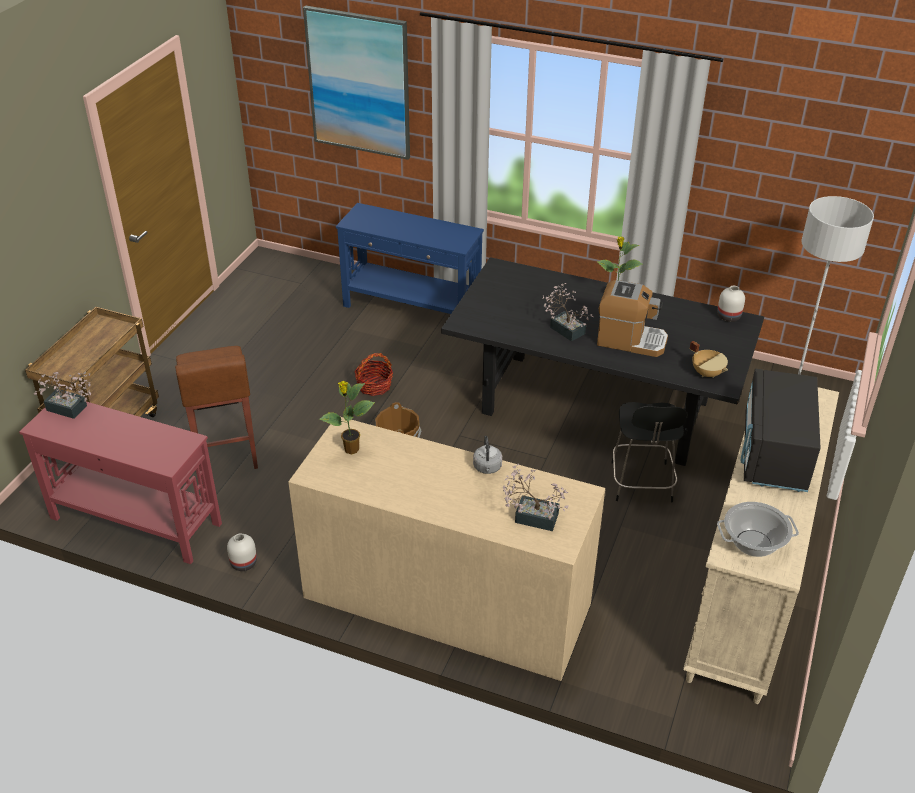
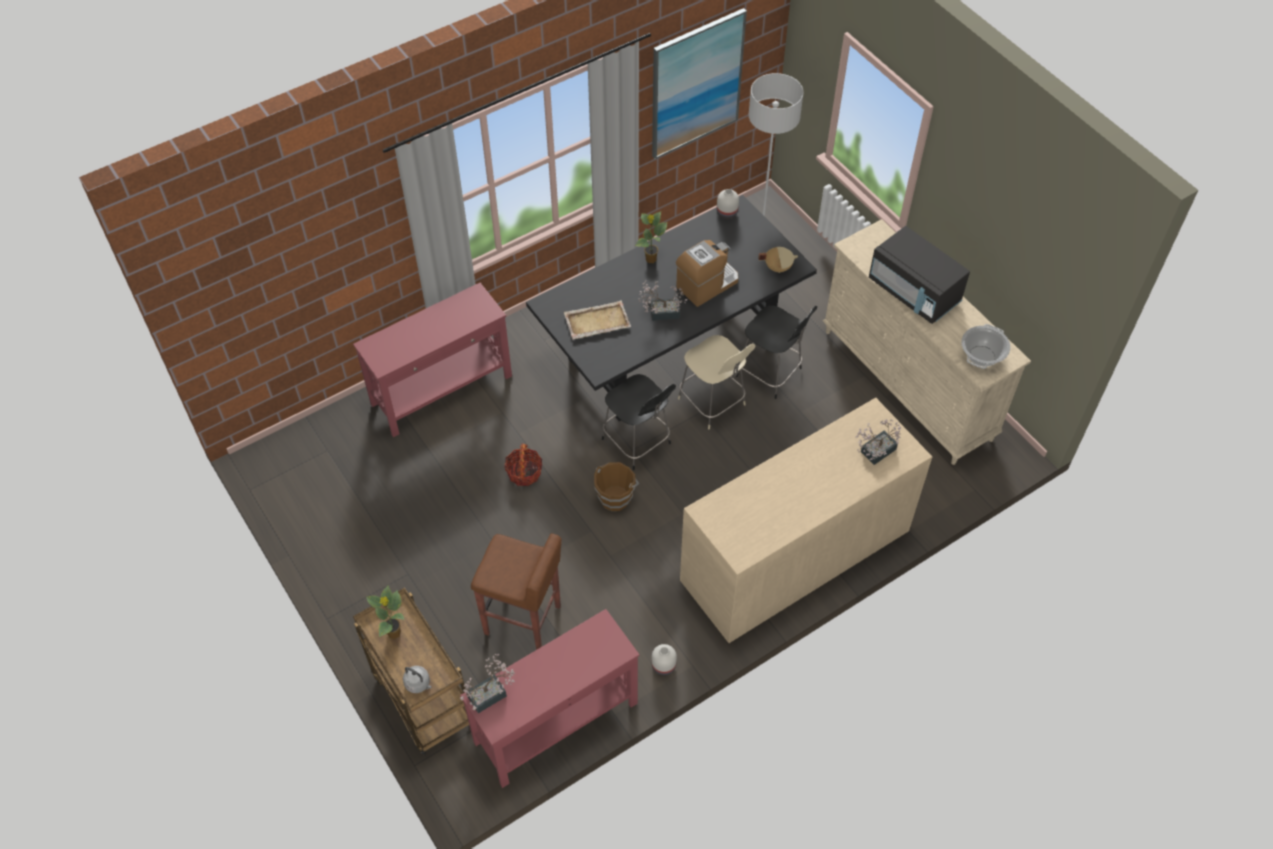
camera: 55 degrees left, 15 degrees up
picture [303,5,410,160] -> picture moved to [652,8,747,159]
potted plant [319,381,375,455] -> potted plant moved to [366,586,405,639]
blue console table [336,203,484,314] -> red console table [353,283,512,437]
grey kettle [473,436,502,474] -> grey kettle moved to [403,666,432,693]
none -> beige tray [564,300,631,339]
none -> black chair [602,374,676,470]
none -> beige chair [678,335,755,429]

